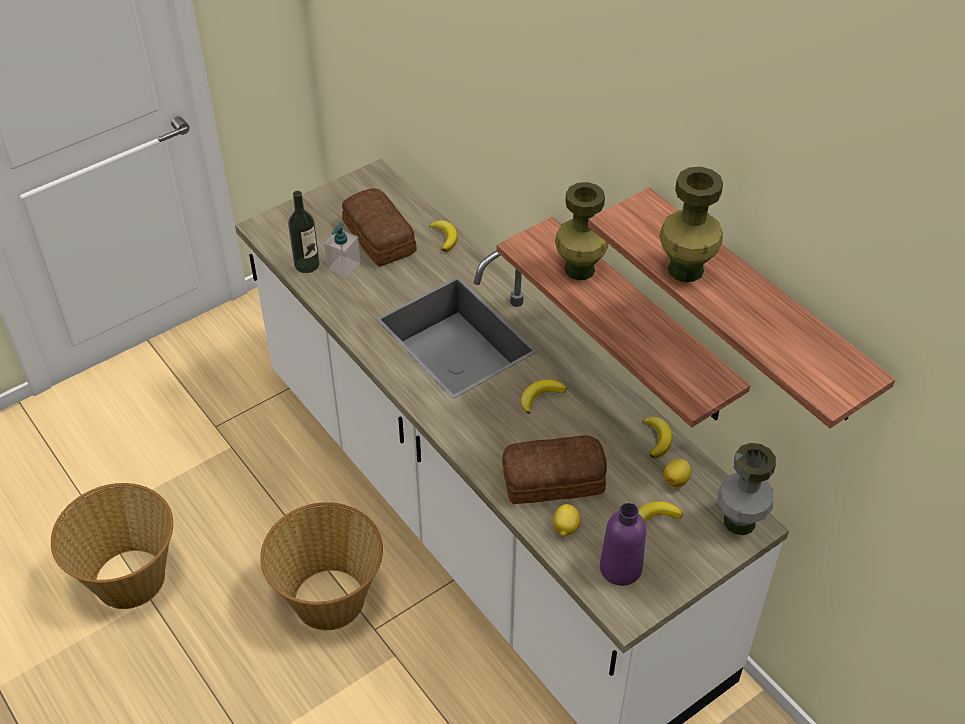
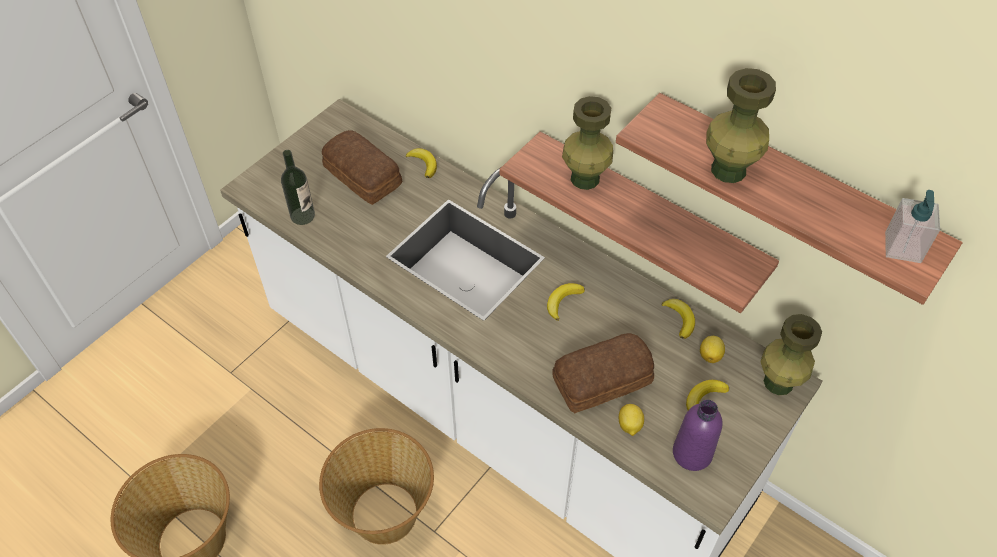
camera: 15 degrees left, 5 degrees up
soap dispenser [324,222,361,278] -> soap dispenser moved to [885,190,940,263]
grey vase [718,443,776,535] -> green vase [760,314,822,395]

